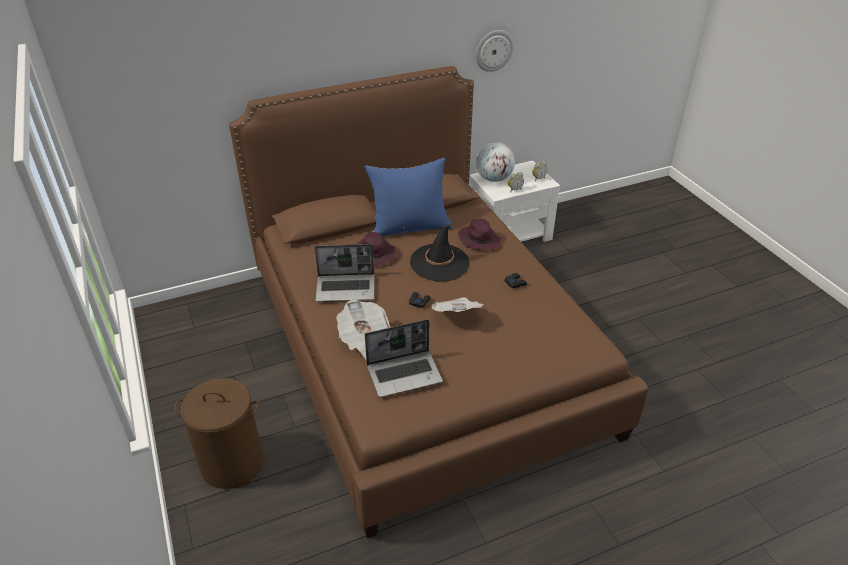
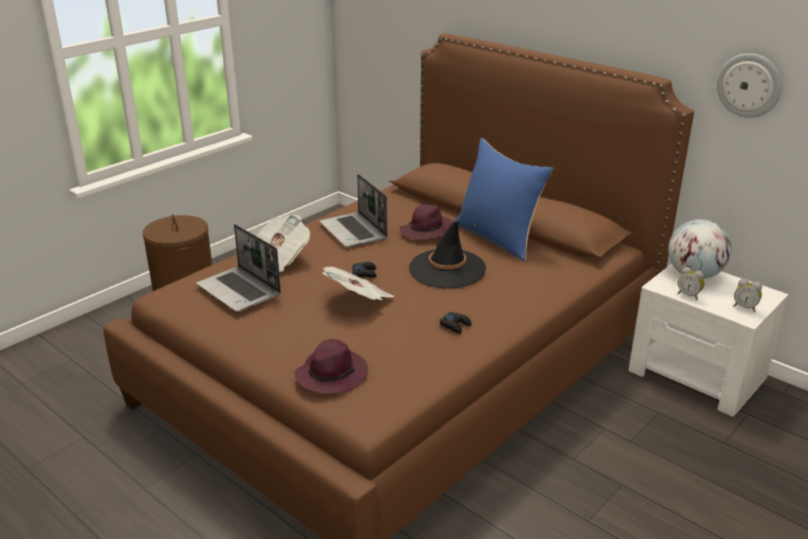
camera: 65 degrees right, 10 degrees down
purple hat [458,219,501,250] -> purple hat moved to [294,339,368,394]

